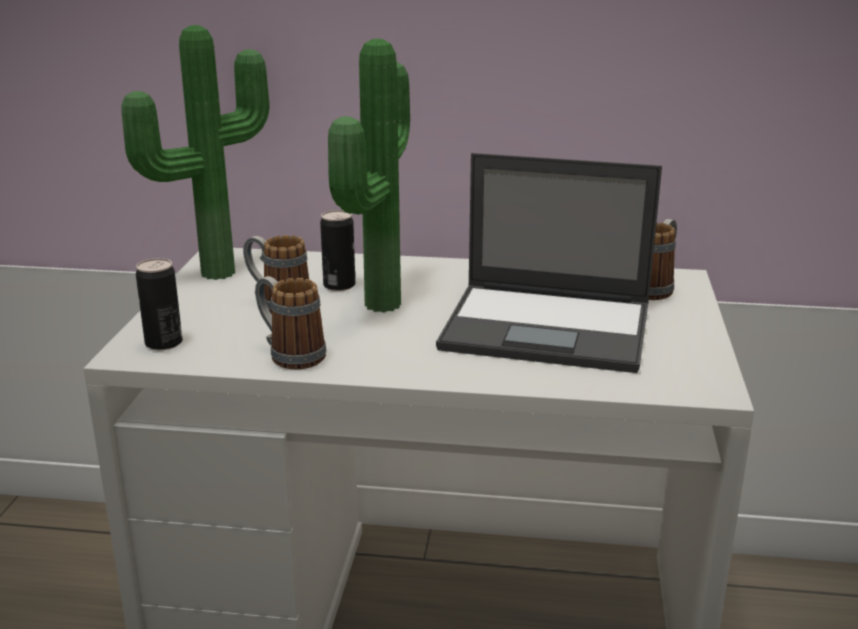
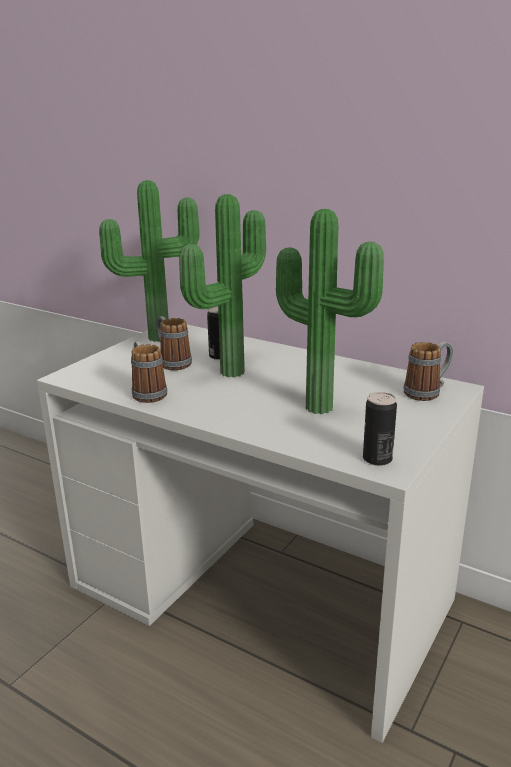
camera: 25 degrees right, 0 degrees up
can [136,258,182,350] -> can moved to [363,392,397,466]
laptop [436,153,662,373] -> potted plant [276,209,384,414]

